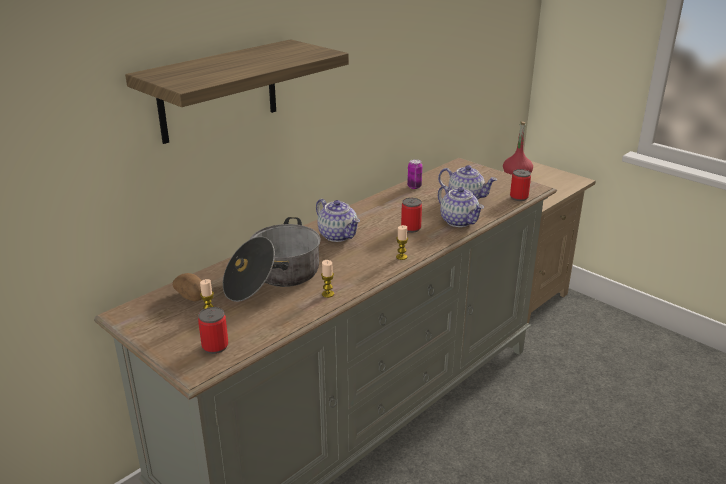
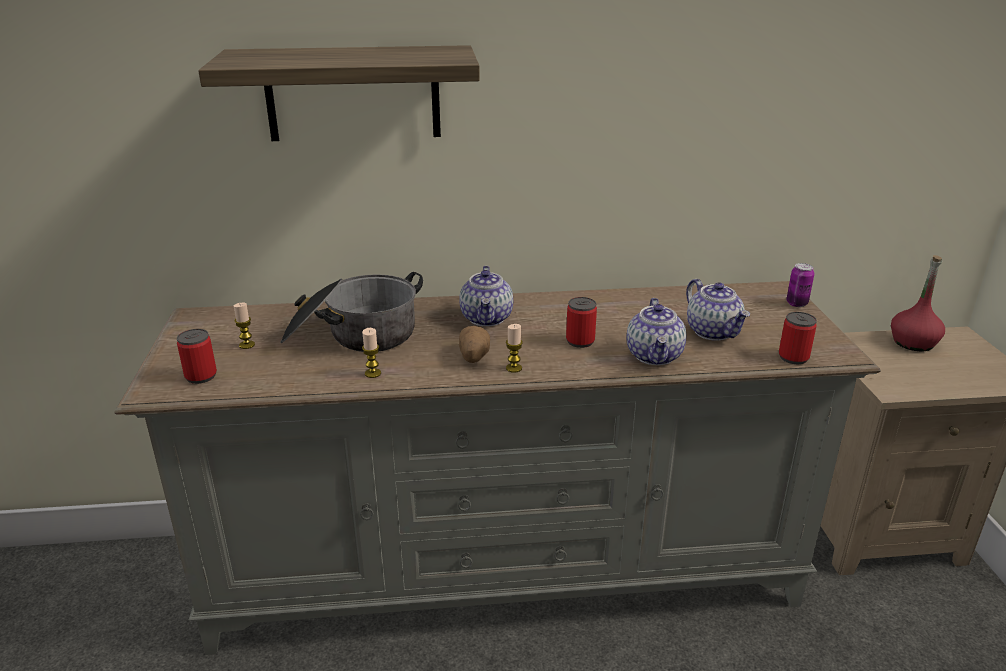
camera: 40 degrees right, 0 degrees up
potato [173,273,202,301] -> potato moved to [459,326,490,363]
can [407,159,422,189] -> can moved to [786,263,814,307]

